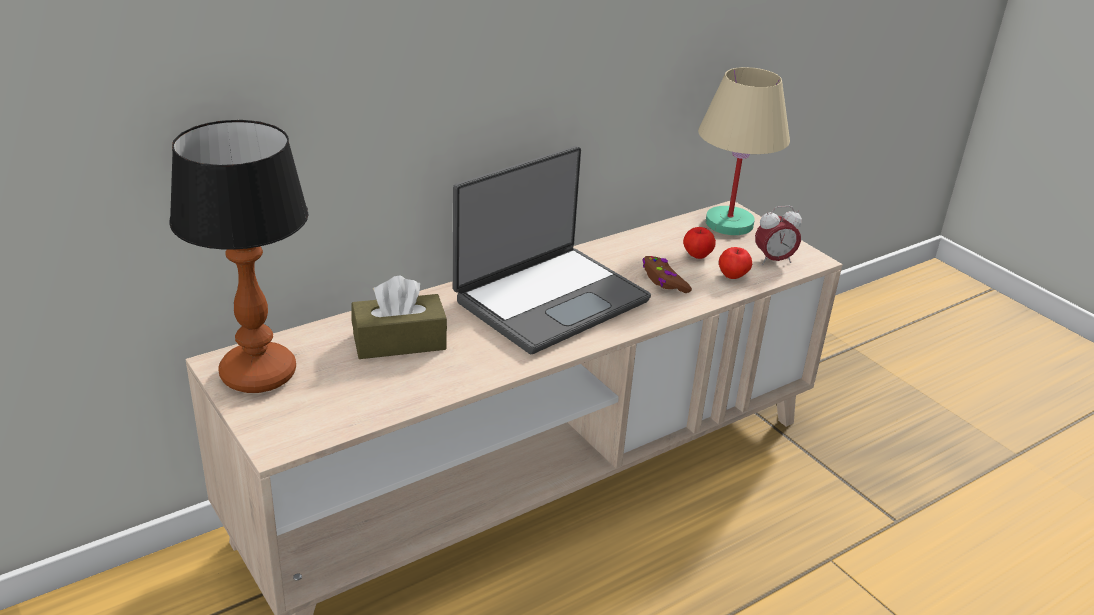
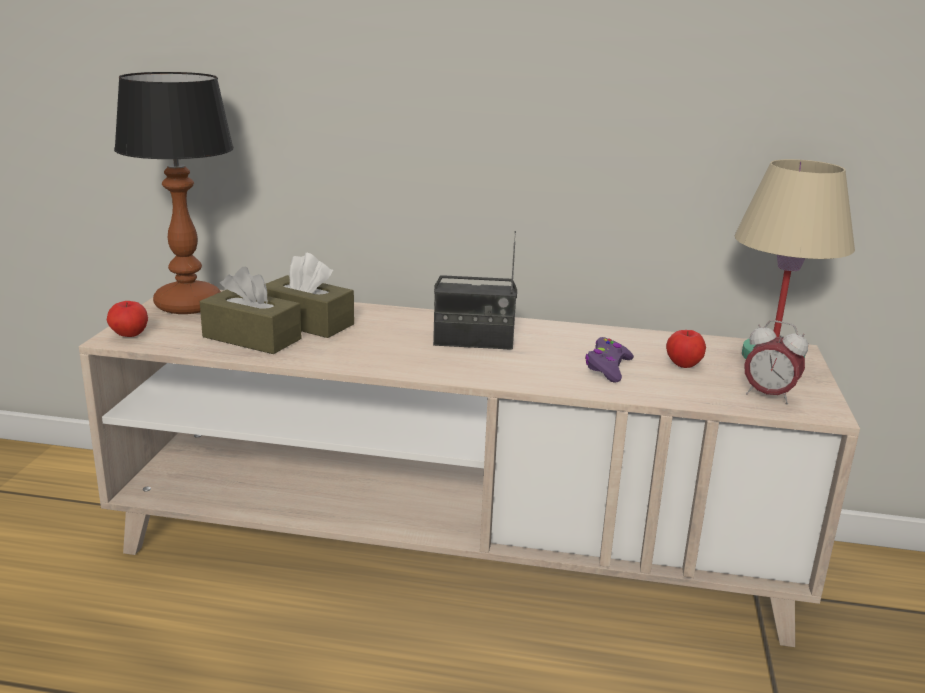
camera: 45 degrees right, 10 degrees down
laptop [453,146,651,354] -> radio [433,231,517,350]
brown game controller [642,256,692,293] -> purple game controller [585,337,634,383]
apple [719,247,752,279] -> apple moved to [107,301,148,337]
none -> brown tissue box [200,267,302,354]

